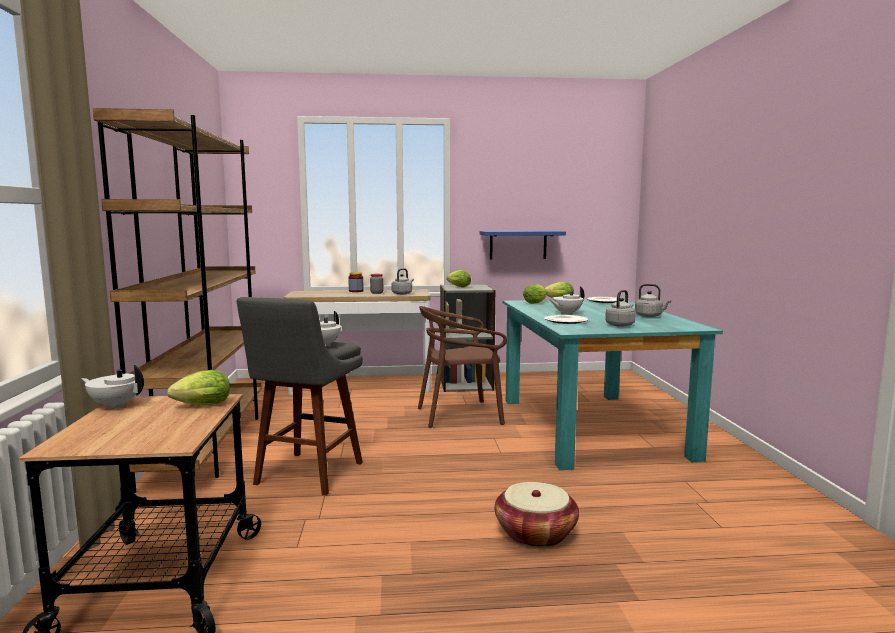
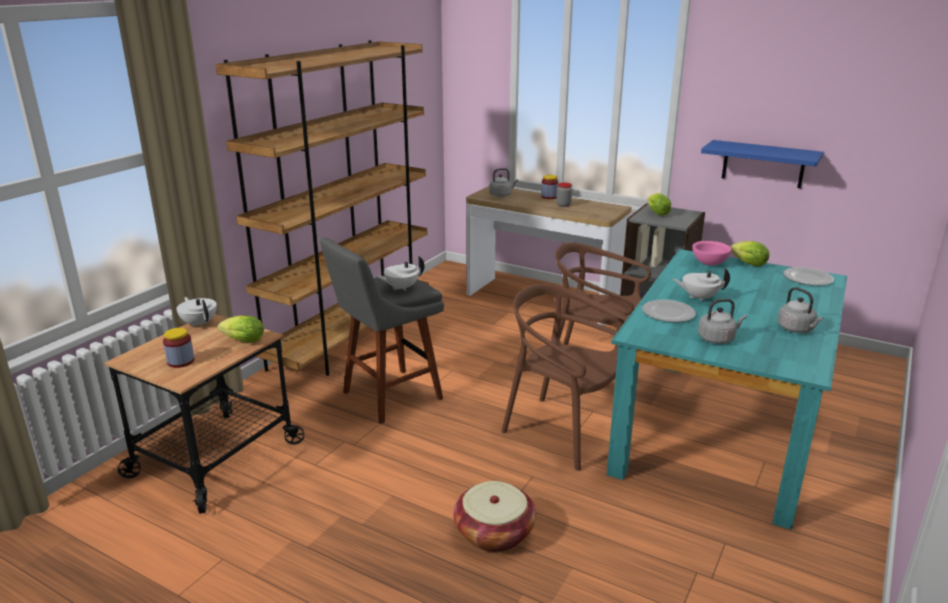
camera: 35 degrees right, 15 degrees up
grey kettle [391,268,414,295] -> grey kettle moved to [489,168,518,197]
lettuce [523,284,548,304] -> pink bowl [693,241,731,266]
none -> jar [163,328,195,368]
none -> brown chair [501,284,628,471]

